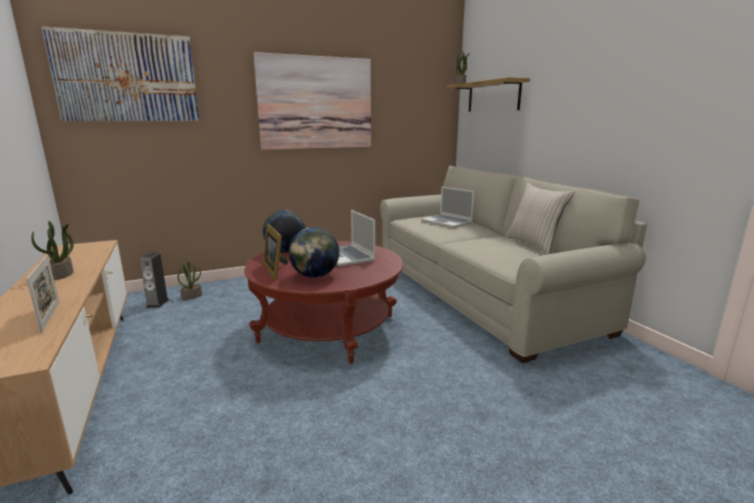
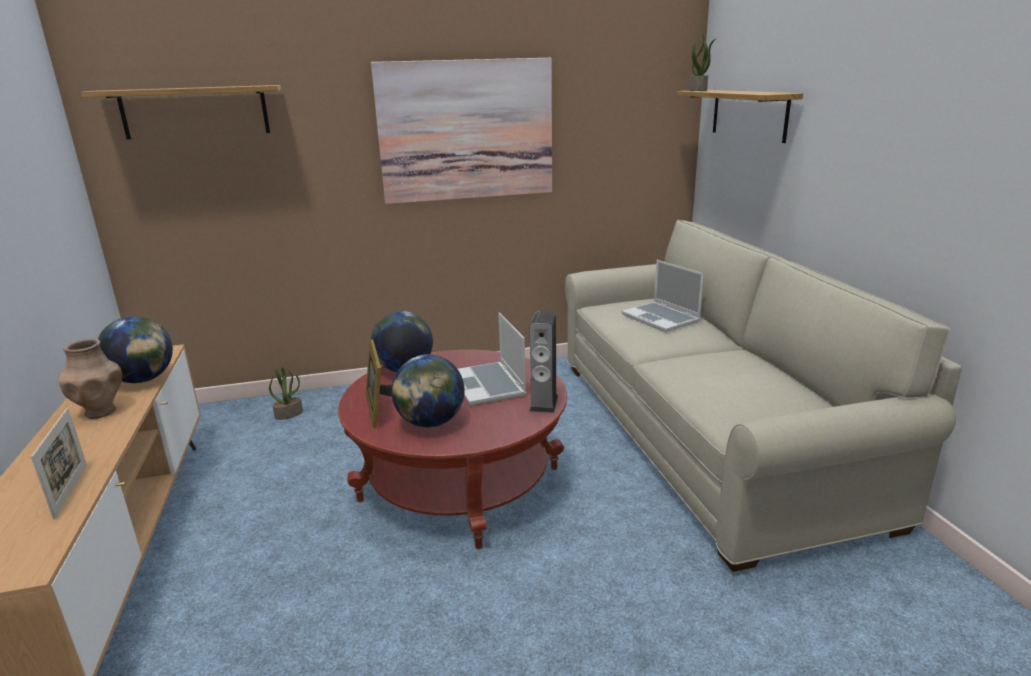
camera: 10 degrees right, 5 degrees up
potted plant [31,221,74,280] -> brown vase [59,339,122,419]
picture [41,26,199,121] -> shelf [81,85,281,139]
speaker [139,252,169,308] -> speaker moved to [530,312,558,413]
beige pillow [505,183,575,254] -> none
none -> globe [98,316,173,383]

